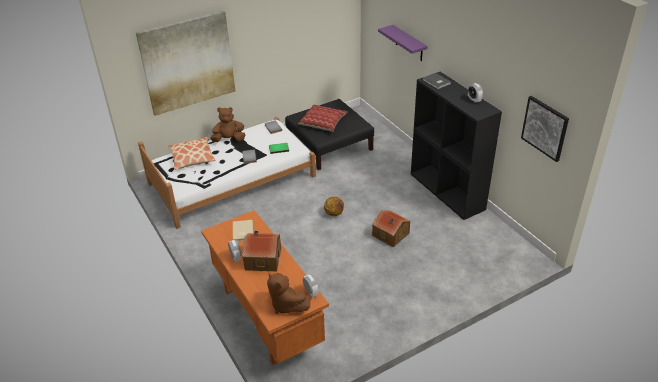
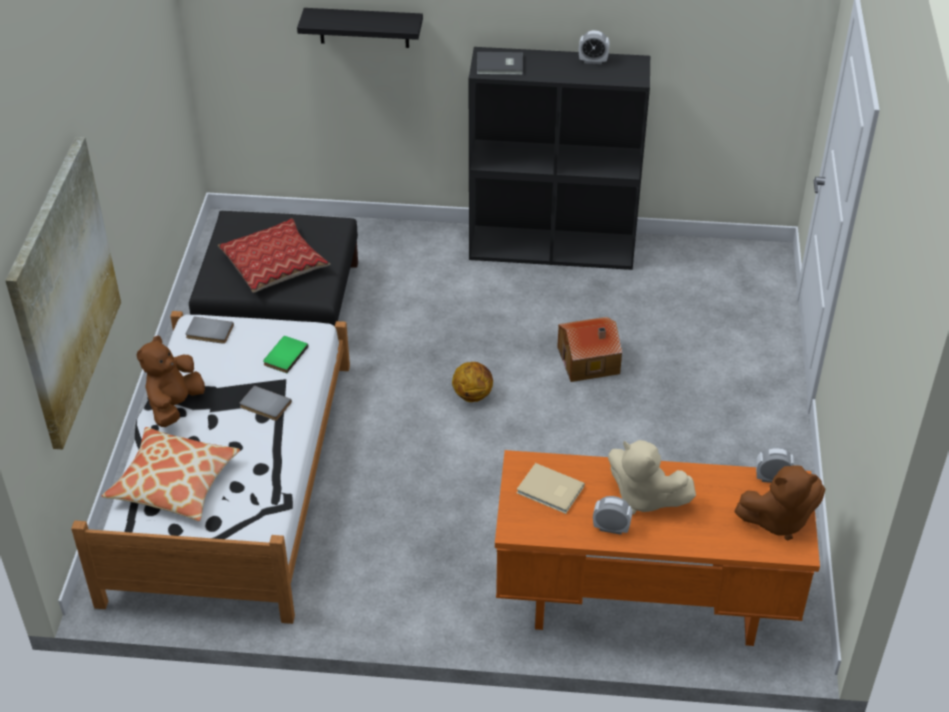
camera: 55 degrees left, 5 degrees up
toy house [243,231,281,271] -> beige plush toy [608,440,696,514]
purple shelf [378,25,428,61] -> black shelf [297,8,423,48]
picture [521,96,569,162] -> none

